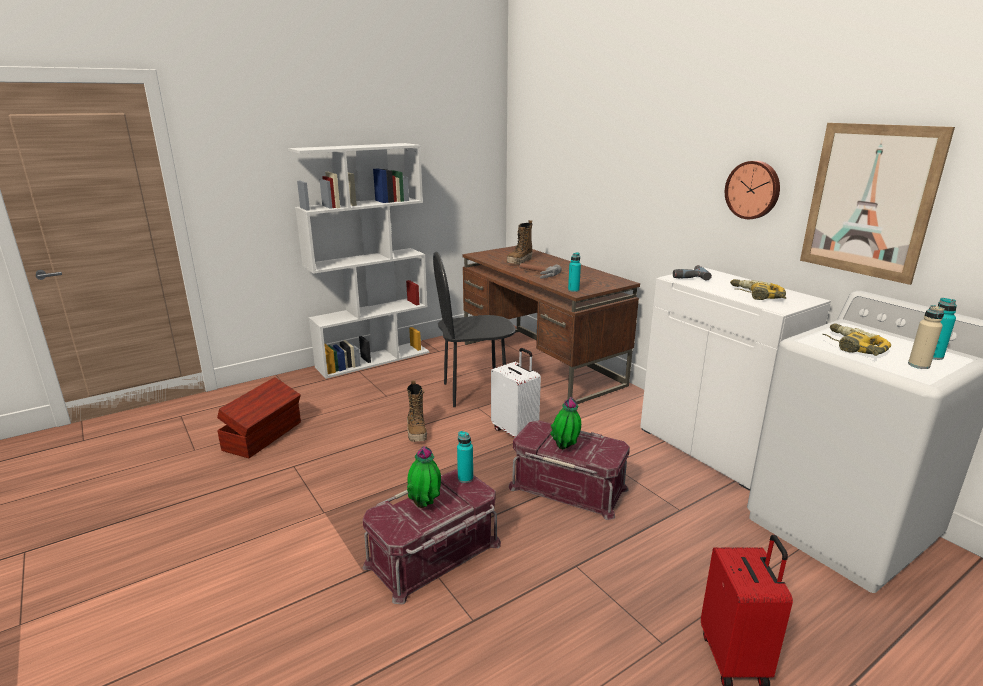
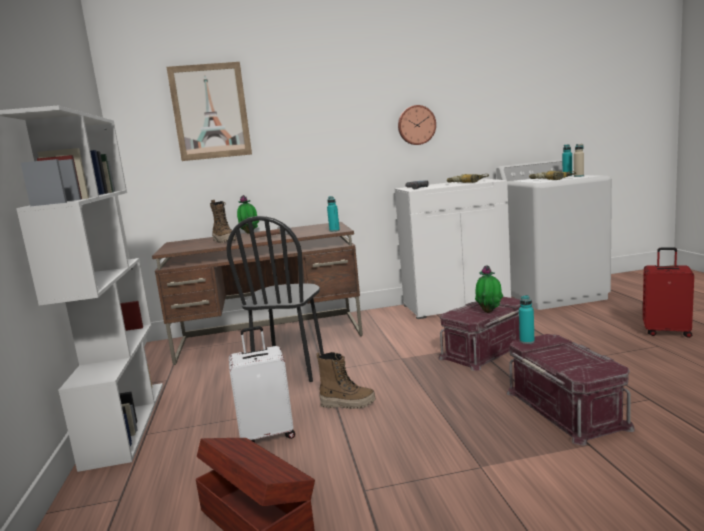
camera: 65 degrees left, 10 degrees down
potted plant [407,446,441,508] -> potted plant moved to [237,195,260,234]
white suitcase [491,348,541,438] -> white suitcase moved to [229,326,295,443]
picture [800,123,955,285] -> picture moved to [167,62,252,161]

